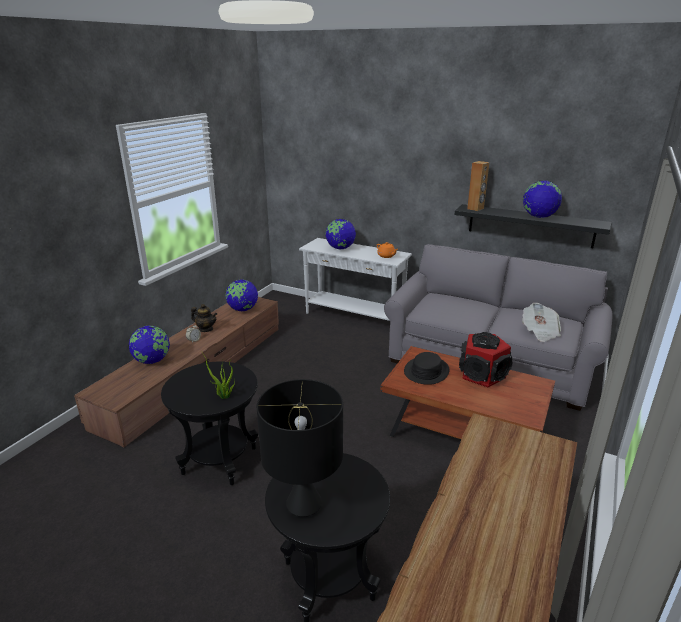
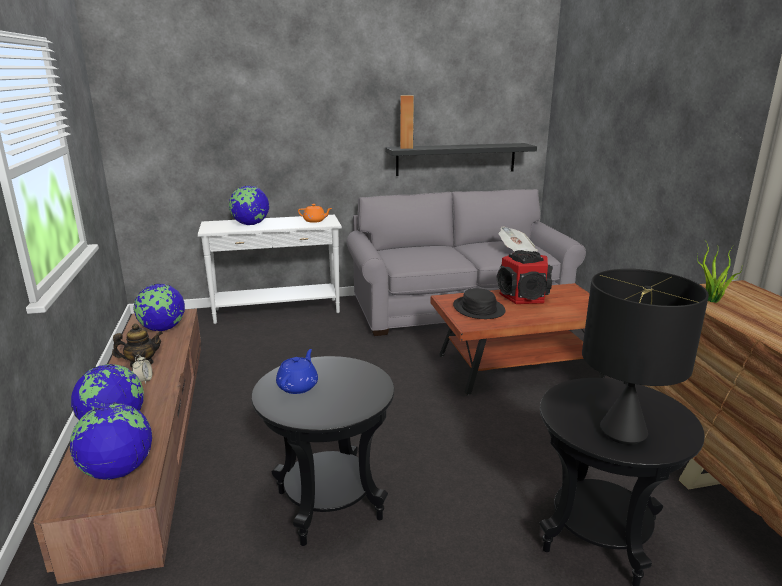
camera: 40 degrees left, 5 degrees down
potted plant [201,351,235,399] -> potted plant moved to [697,239,742,303]
globe [523,181,562,218] -> globe moved to [70,403,152,480]
none -> blue teapot [276,349,318,394]

